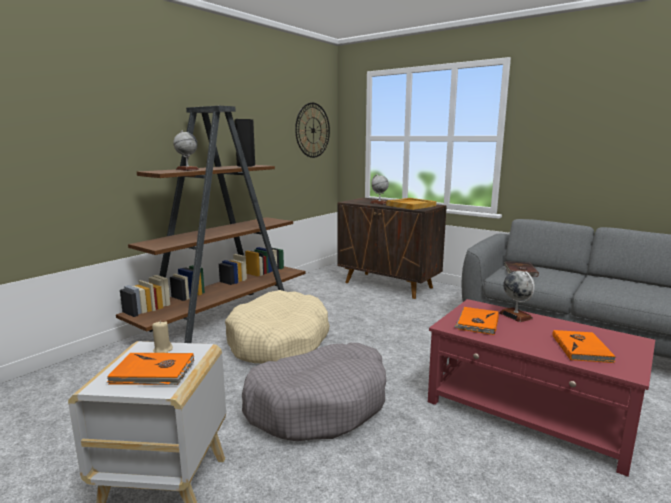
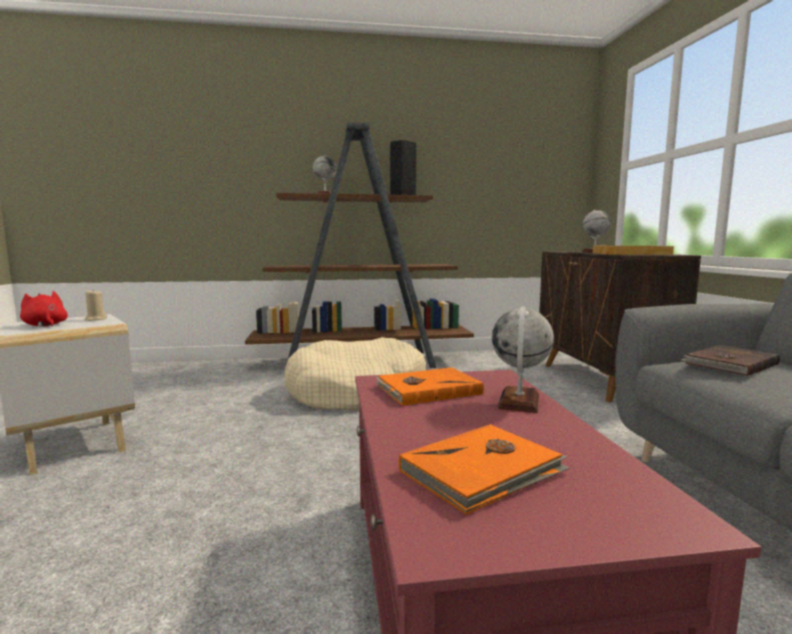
camera: 45 degrees right, 5 degrees down
orange book [107,353,194,385] -> red plush toy [20,291,68,327]
grey dog bed [242,343,386,441] -> none
wall clock [295,103,330,158] -> none

